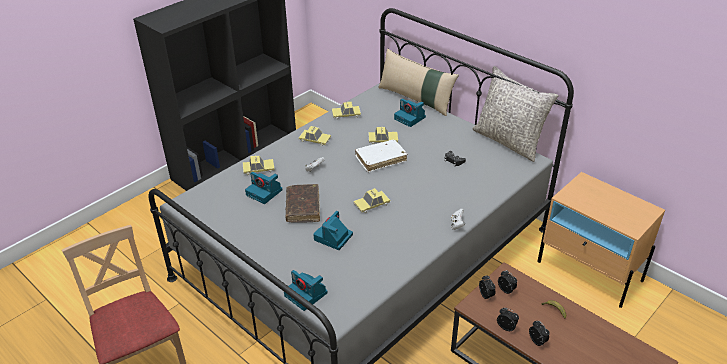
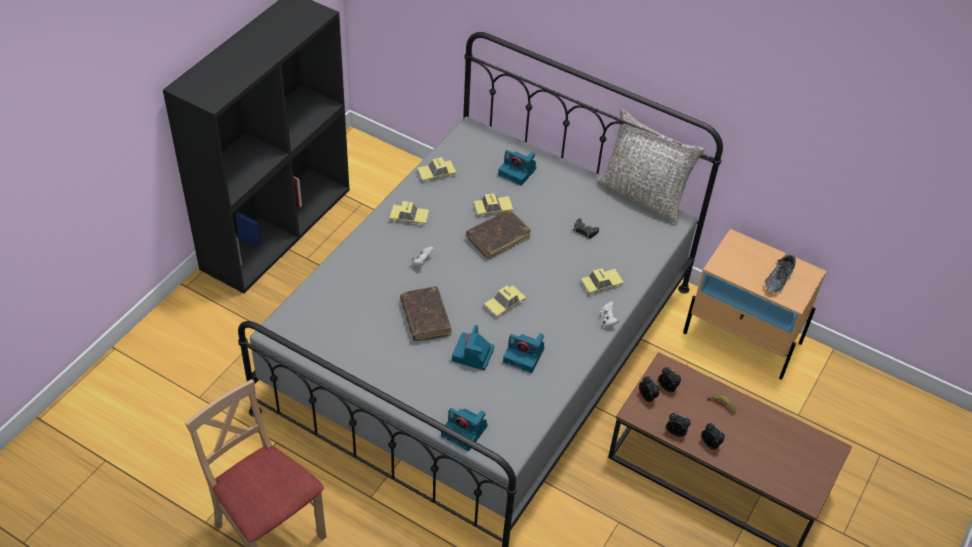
camera: 15 degrees left, 10 degrees up
toy car [243,155,274,175] -> toy car moved to [581,268,624,295]
camera [245,172,282,204] -> camera moved to [503,333,545,373]
white book [355,140,407,172] -> brown book [467,211,531,259]
beige pillow [378,48,459,116] -> none
none -> shoe [764,254,795,293]

